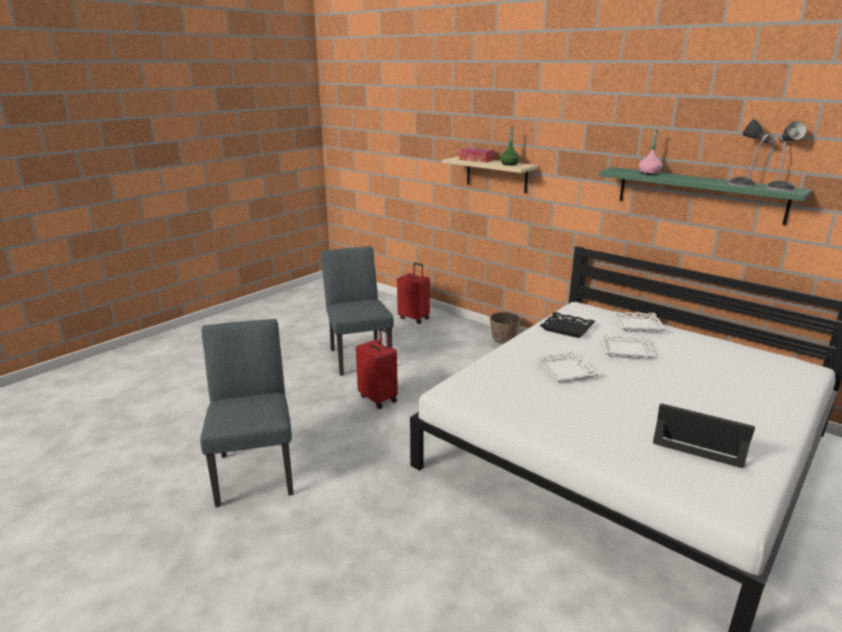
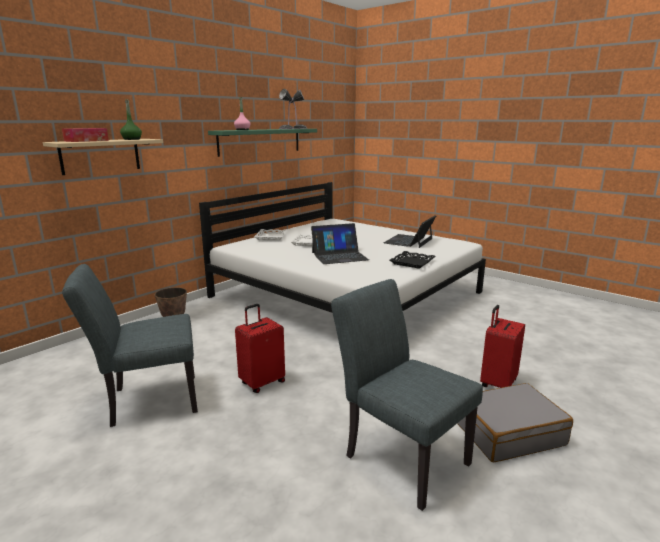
camera: 90 degrees left, 5 degrees down
grey chair [200,319,293,507] -> grey chair turned 60 degrees clockwise [331,279,483,511]
red suitcase [397,263,430,324] -> red suitcase moved to [480,305,525,388]
white tray [533,351,600,383] -> laptop [311,223,369,264]
black tray [540,312,595,338] -> black tray moved to [390,251,435,269]
none -> grey suitcase [457,383,573,462]

